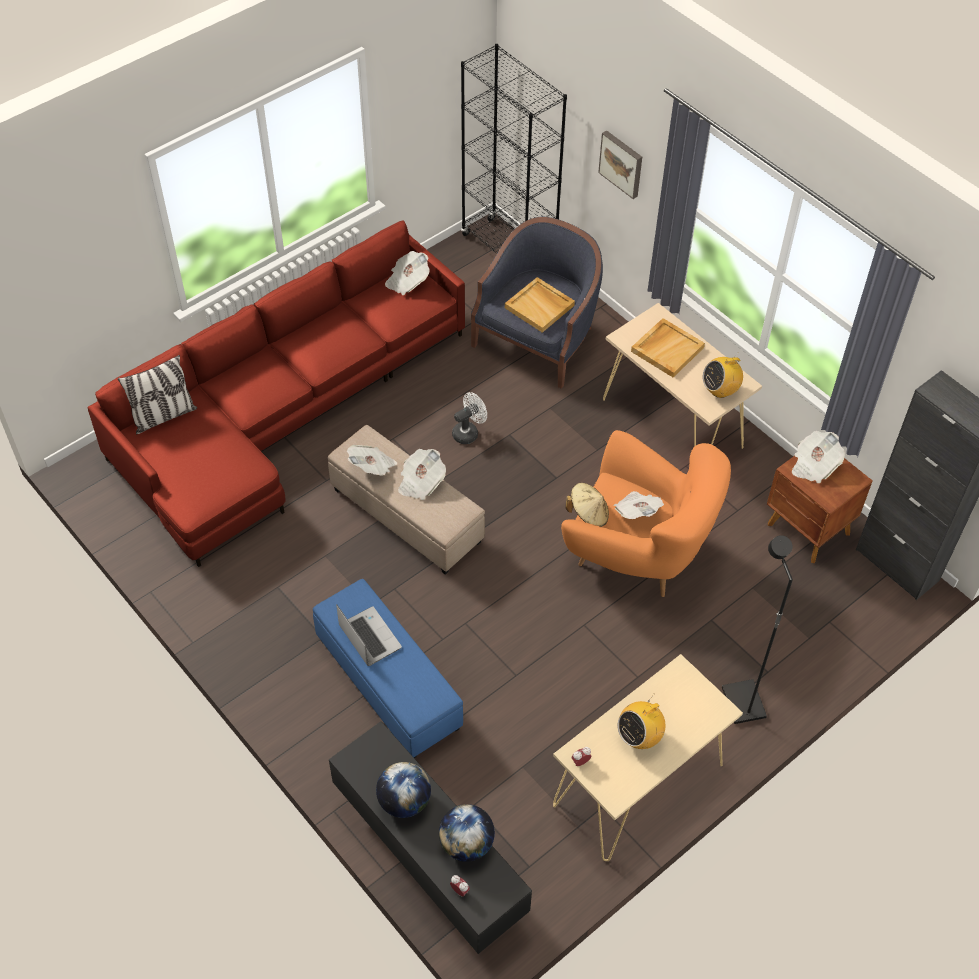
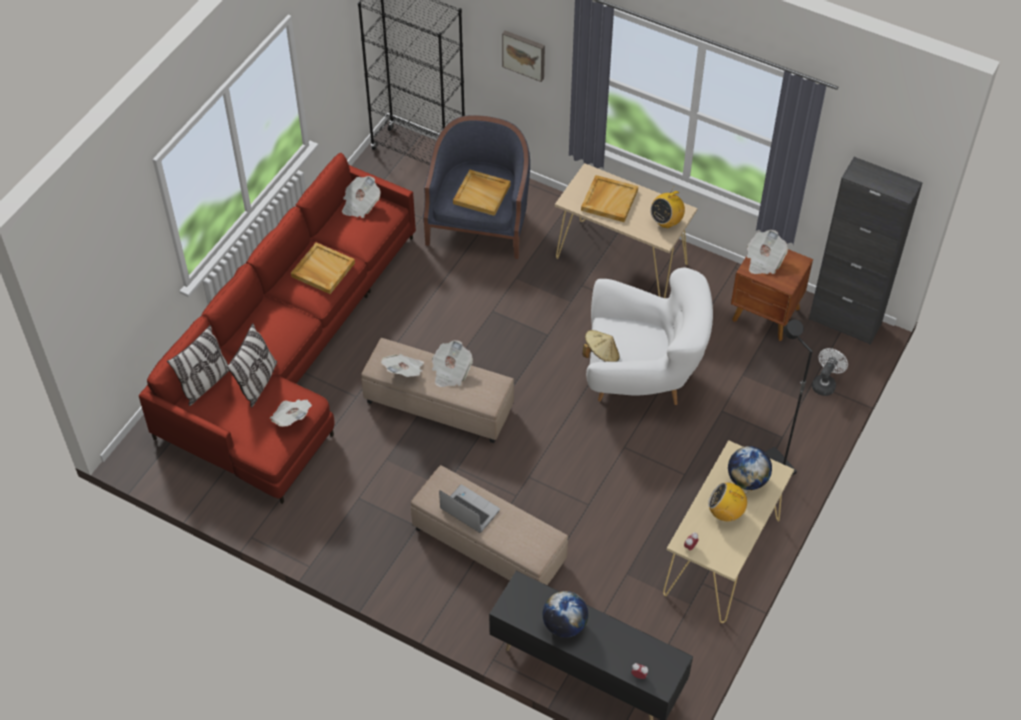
camera: 20 degrees left, 0 degrees up
blue ottoman [313,579,463,759] -> beige ottoman [411,465,568,585]
globe [439,804,495,862] -> globe moved to [728,446,772,490]
white fan [452,392,487,444] -> white fan moved to [812,348,848,396]
orange armchair [561,430,731,597] -> white armchair [586,268,713,405]
newspaper [613,491,664,519] -> newspaper moved to [269,400,312,427]
radio [618,694,666,749] -> radio turned 75 degrees clockwise [708,483,752,521]
none -> pillow [226,323,277,407]
none -> beige tray [291,242,355,294]

